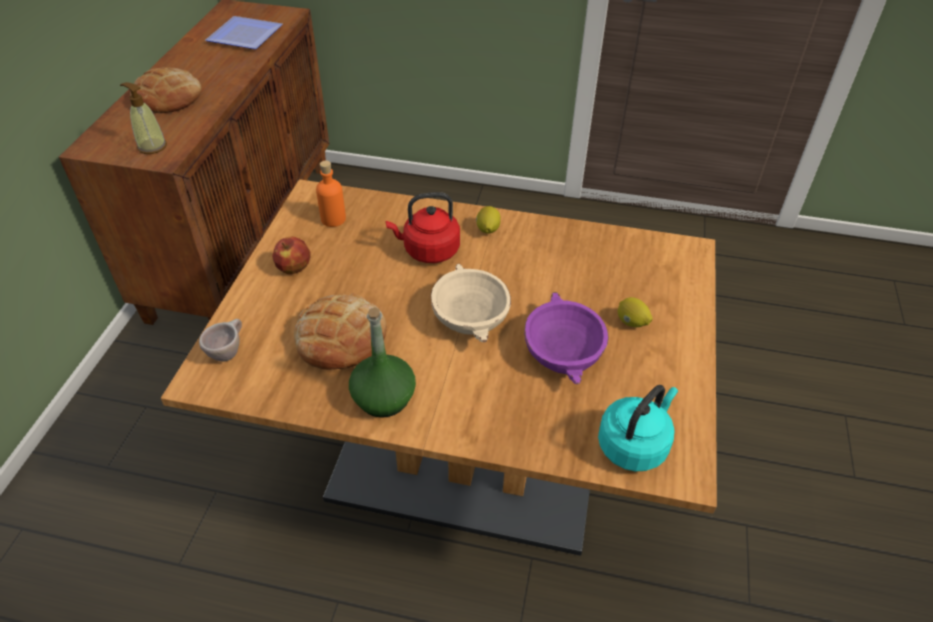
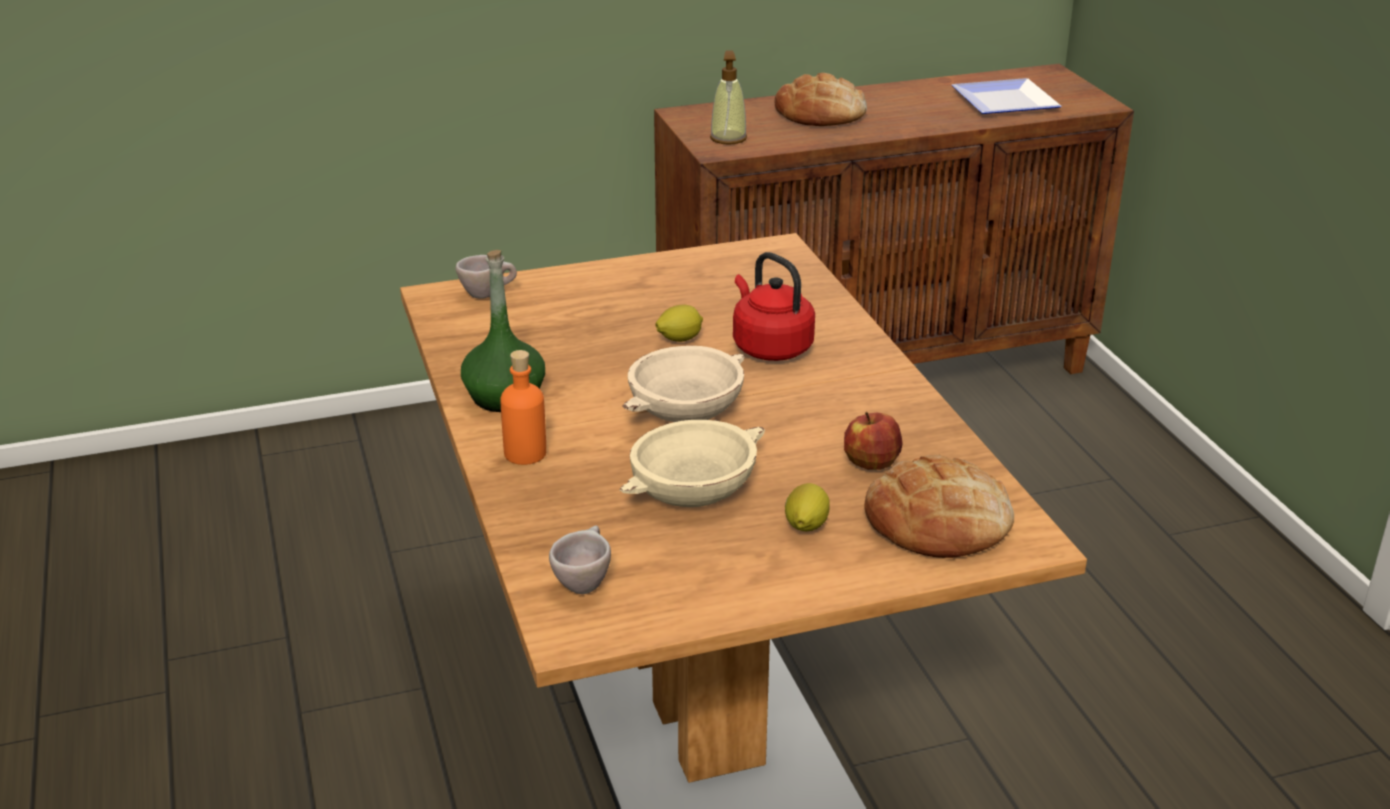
camera: 60 degrees right, 15 degrees down
apple [272,236,311,274] -> apple moved to [844,412,903,470]
bread [294,293,387,370] -> bread moved to [864,455,1014,558]
orange bottle [316,160,346,227] -> orange bottle moved to [500,350,546,465]
lemon [476,206,501,233] -> lemon moved to [655,305,703,342]
purple bowl [524,292,609,384] -> beige bowl [620,420,765,507]
turquoise kettle [598,385,678,471] -> beige cup [549,525,611,594]

